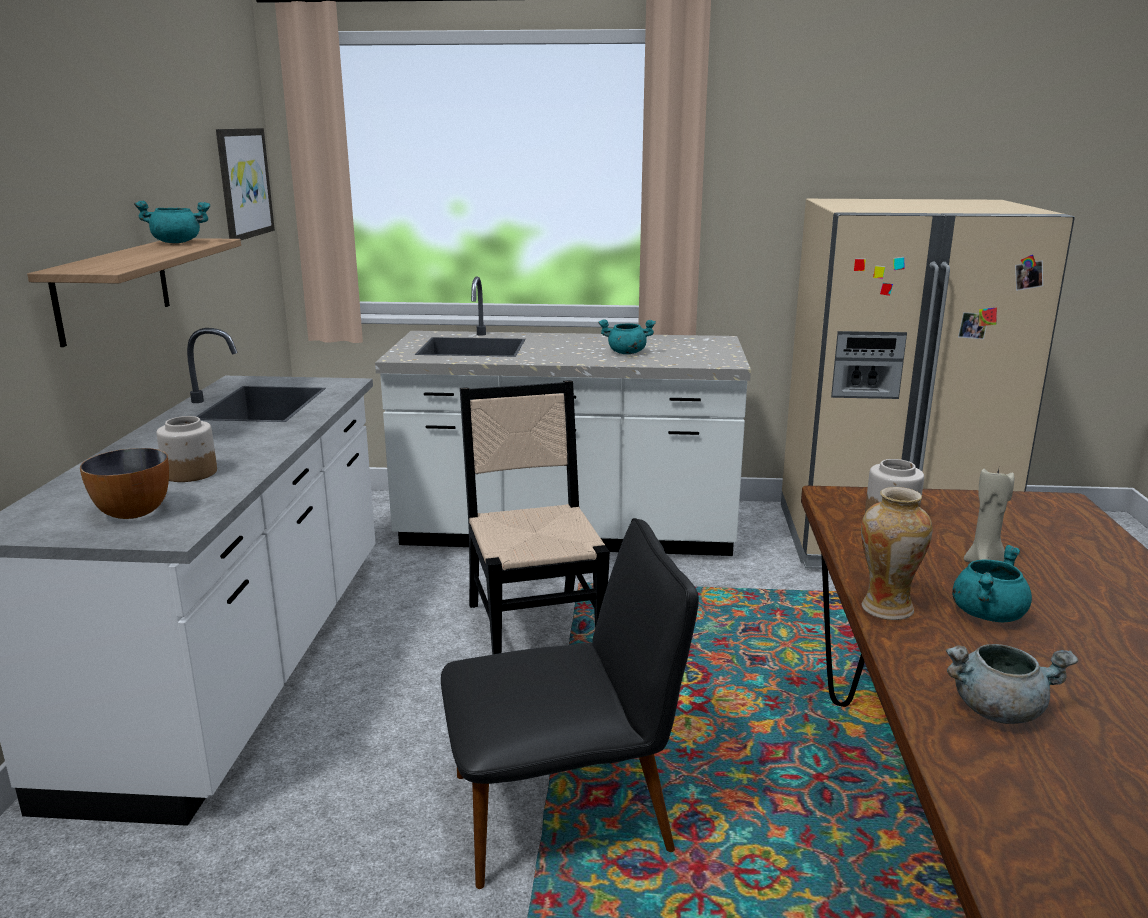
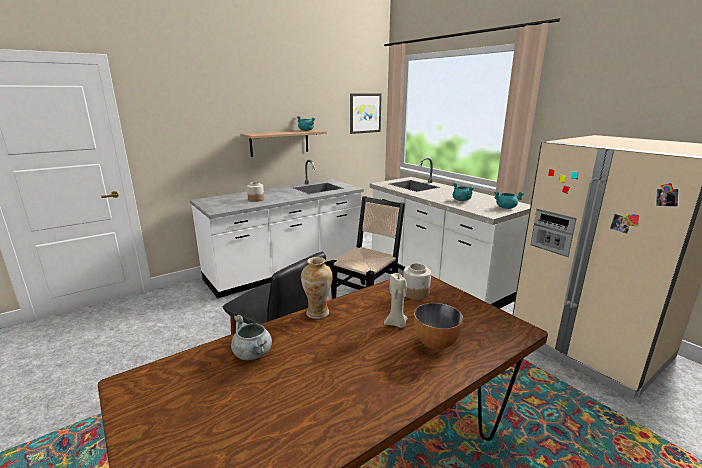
camera: 50 degrees right, 0 degrees up
bowl [80,448,169,519] -> bowl moved to [414,303,463,350]
turquoise cooking pot [952,545,1032,622] -> turquoise cooking pot moved to [494,191,524,209]

